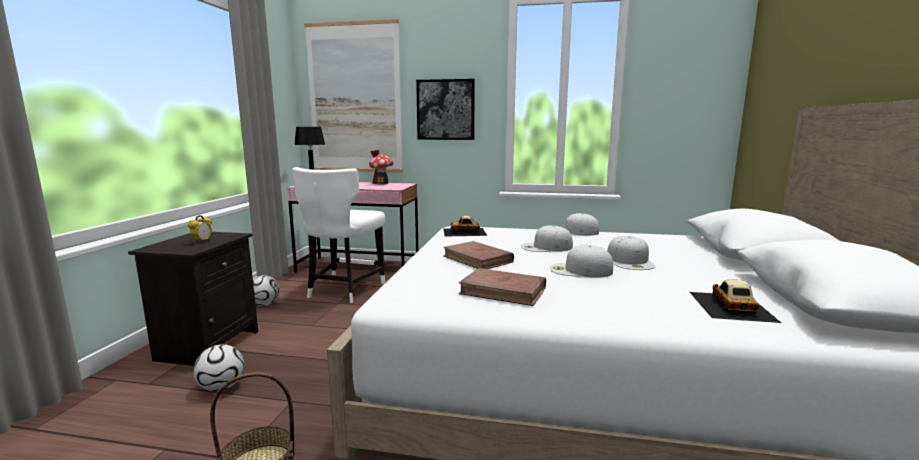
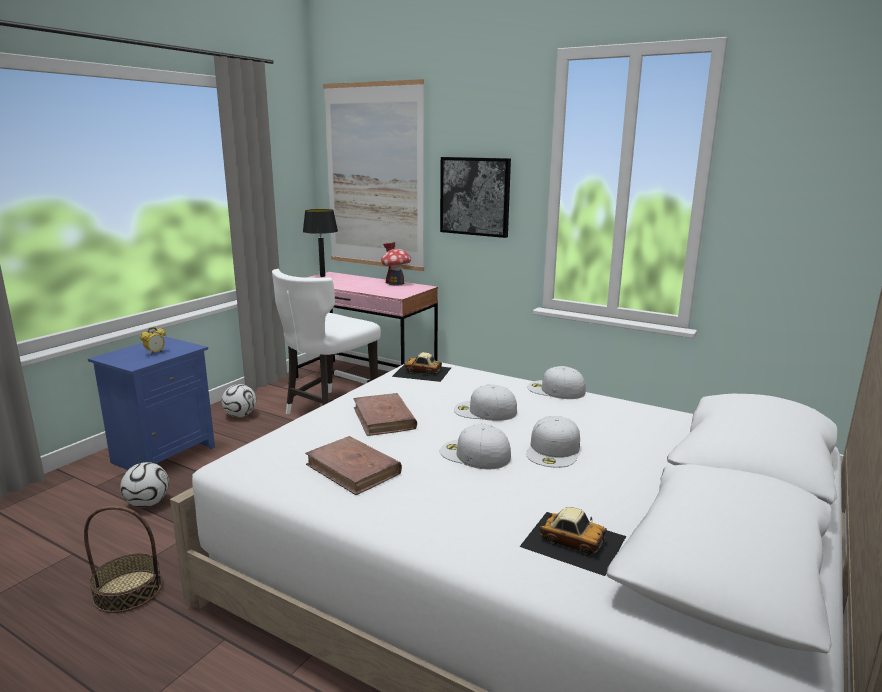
camera: 20 degrees right, 5 degrees up
black nightstand [128,232,258,366] -> blue nightstand [88,337,215,470]
toy car [690,279,781,323] -> toy car turned 90 degrees clockwise [519,507,626,576]

